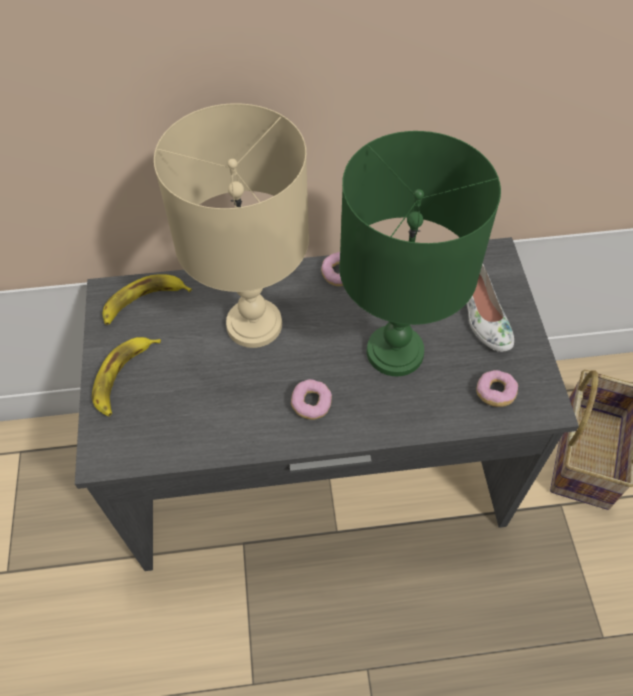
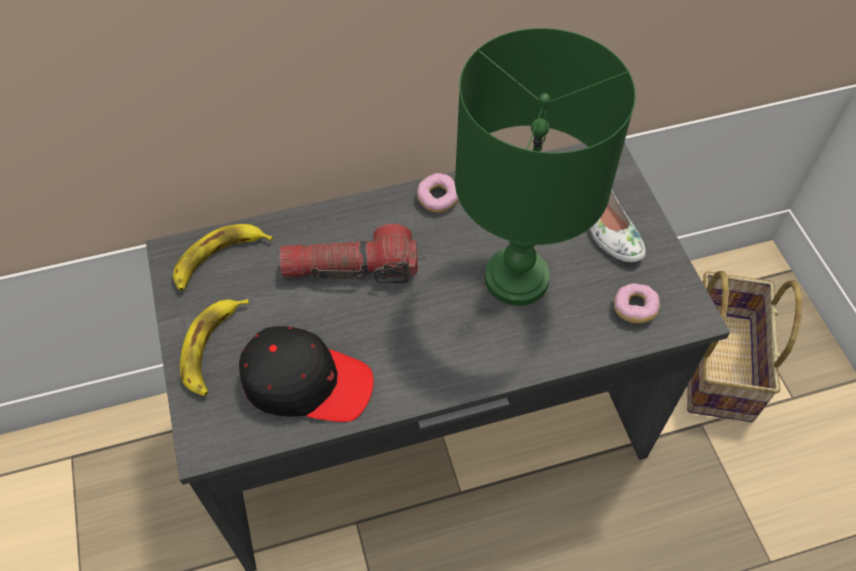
camera: 10 degrees left, 0 degrees up
beige table lamp [154,103,309,348] -> flashlight [279,224,418,283]
donut [291,379,332,420] -> none
none -> black cap [239,326,374,422]

